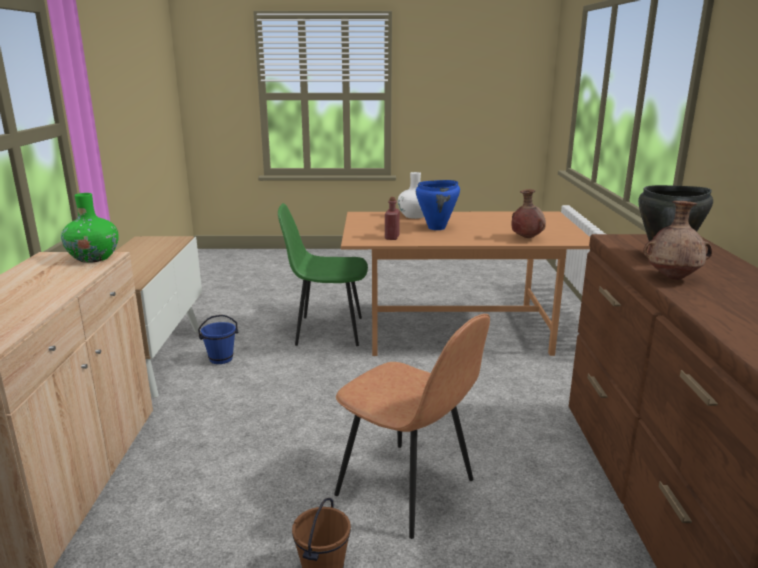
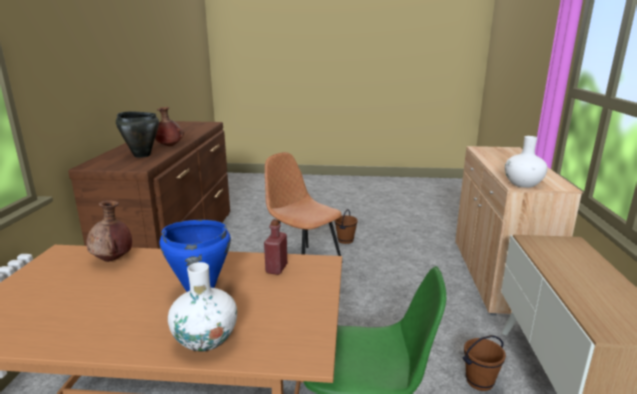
camera: 175 degrees left, 0 degrees up
green vase [61,193,119,263] -> white vase [505,136,547,188]
blue bucket [198,315,238,364] -> brown bucket [463,335,506,391]

